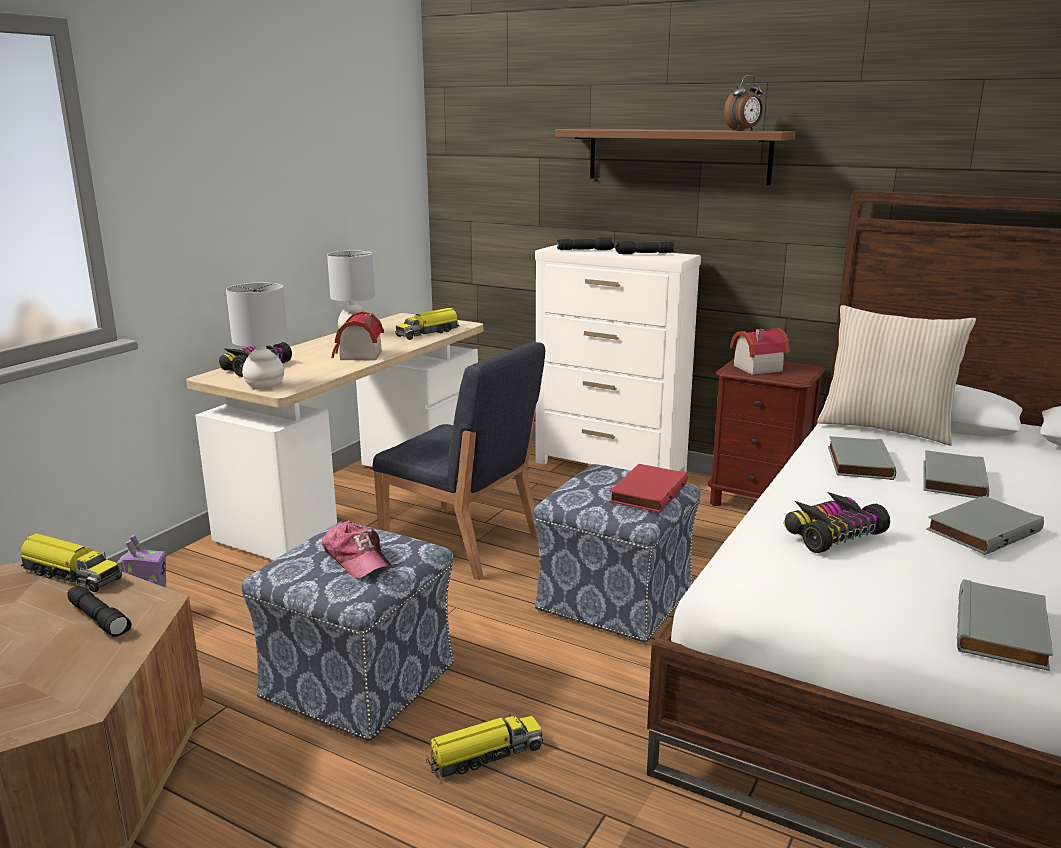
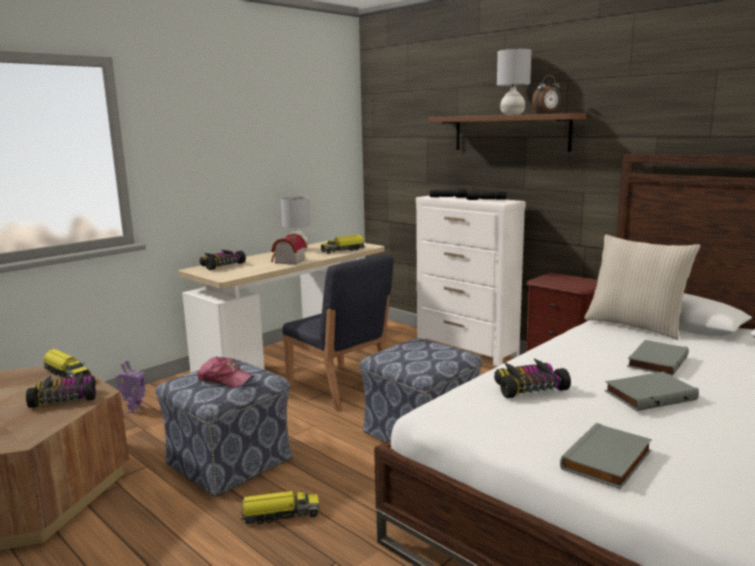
camera: 15 degrees right, 5 degrees down
black flashlight [68,586,131,637] -> toy car [26,372,96,408]
grey table lamp [226,283,288,389] -> grey table lamp moved to [497,49,532,115]
cap [322,520,392,579] -> cap turned 45 degrees counterclockwise [197,357,254,387]
red book [609,464,688,513] -> none
toy house [730,328,790,375] -> none
grey book [828,436,896,480] -> none

